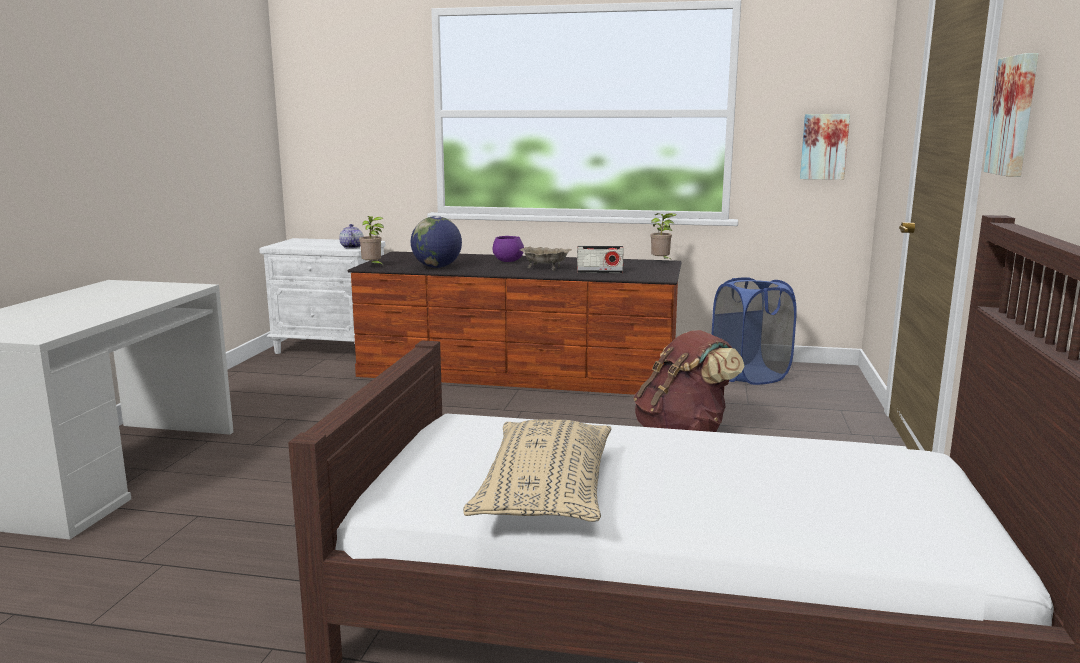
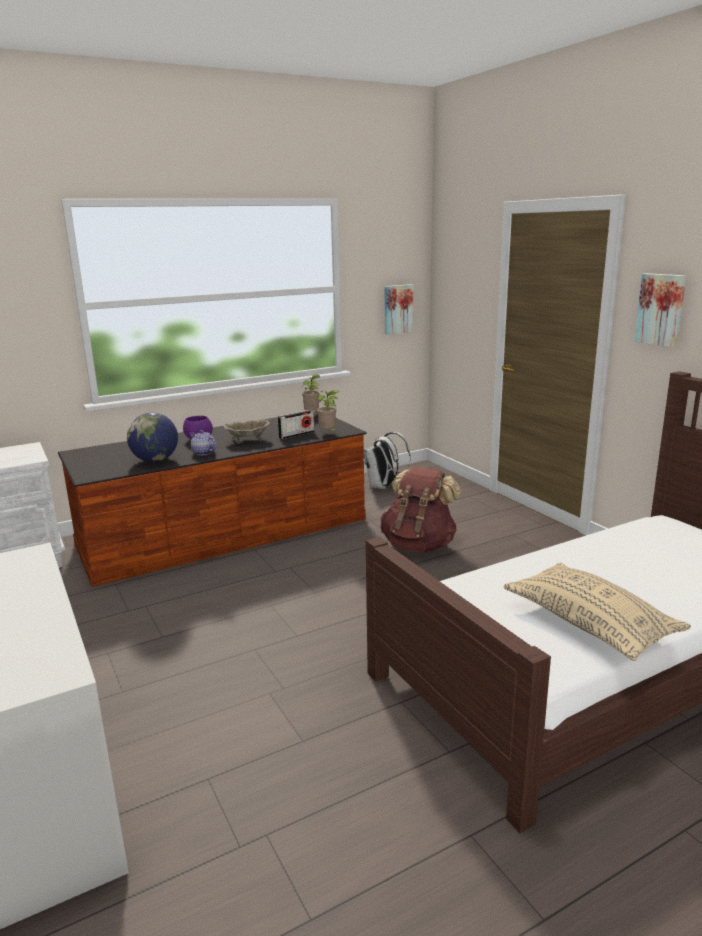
camera: 40 degrees left, 5 degrees up
teapot [339,224,364,249] -> teapot moved to [190,430,217,456]
potted plant [359,216,384,266] -> potted plant moved to [317,390,339,431]
blue laundry basket [712,277,797,385] -> white backpack [364,432,411,489]

